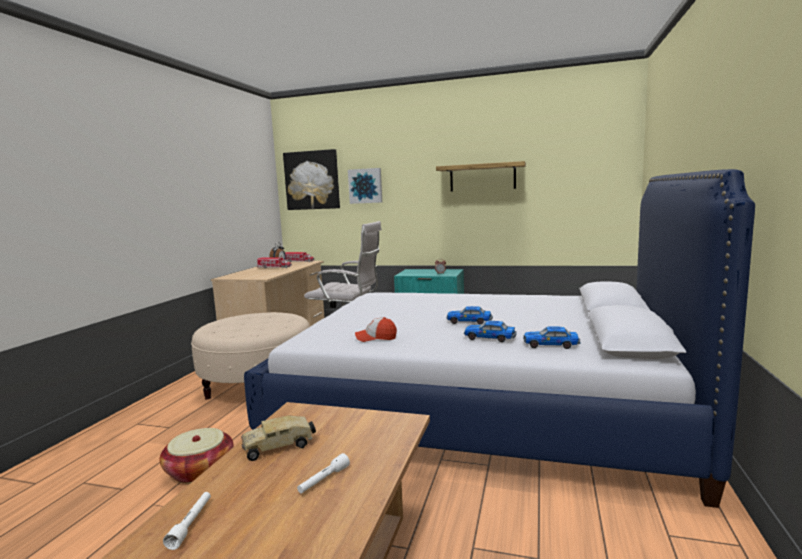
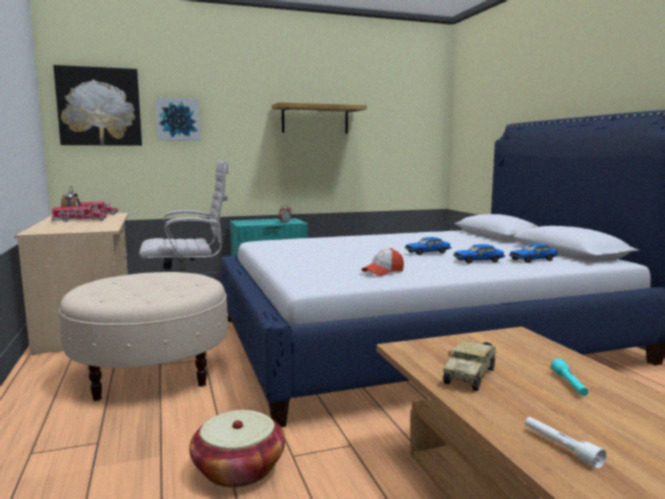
camera: 35 degrees left, 0 degrees up
white flashlight [297,453,350,494] -> turquoise flashlight [551,359,588,396]

